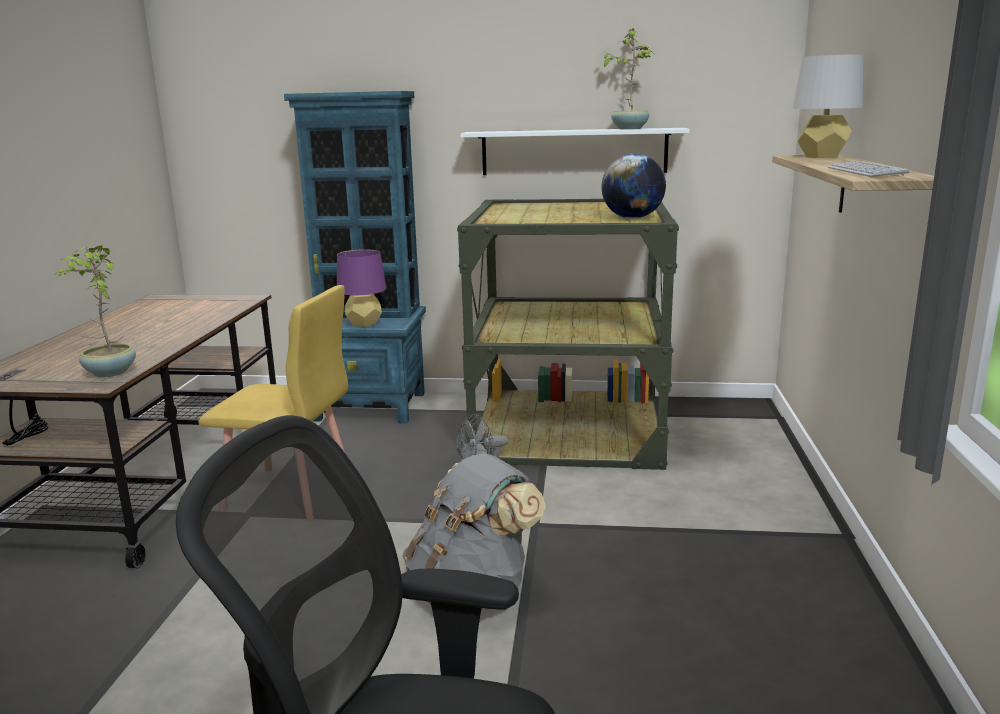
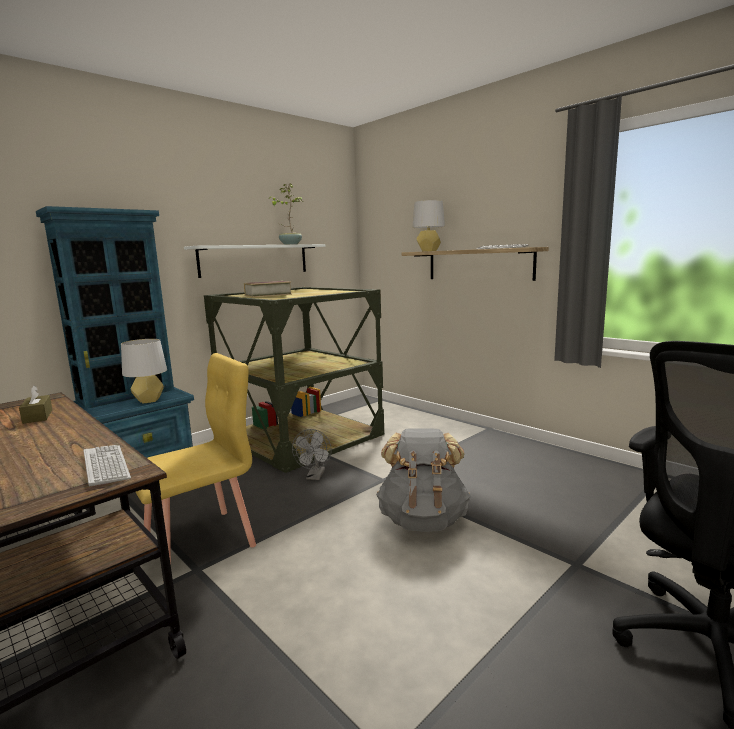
camera: 50 degrees left, 5 degrees down
potted plant [54,245,136,377] -> keyboard [83,445,131,486]
purple table lamp [337,249,386,327] -> grey table lamp [121,339,167,404]
globe [602,154,666,219] -> none
none -> brown tissue box [19,385,52,424]
none -> book [244,281,292,297]

